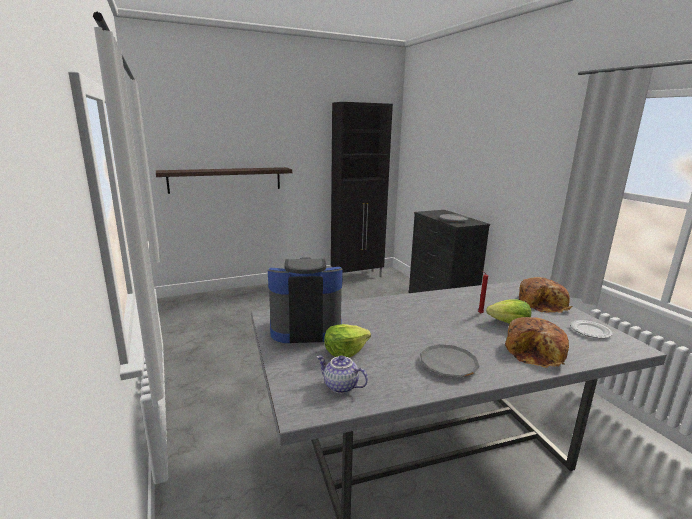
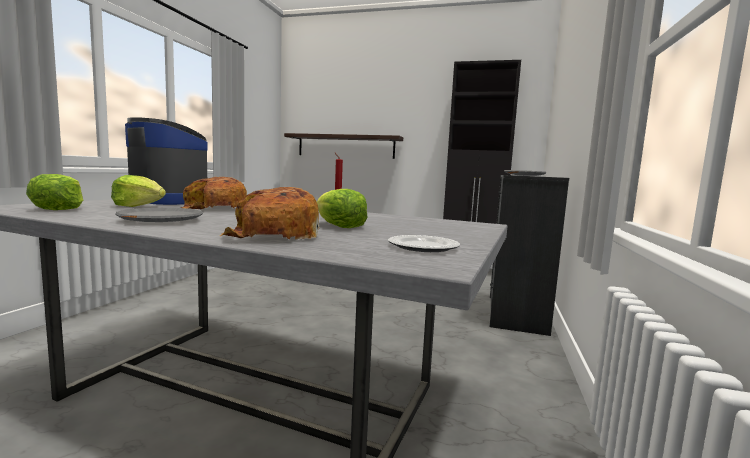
camera: 40 degrees right, 10 degrees down
teapot [317,355,368,394] -> lettuce [26,174,83,210]
bread [519,277,573,313] -> bread moved to [181,177,247,209]

